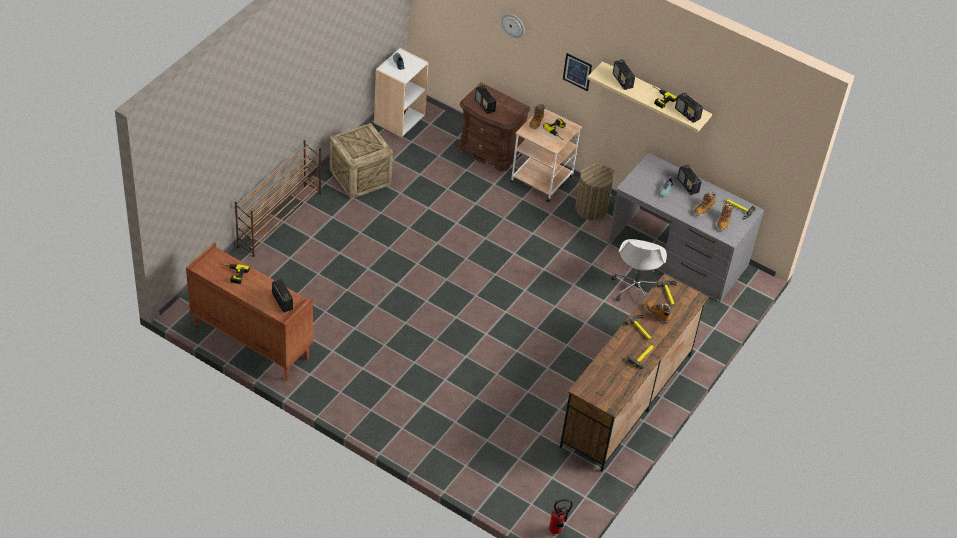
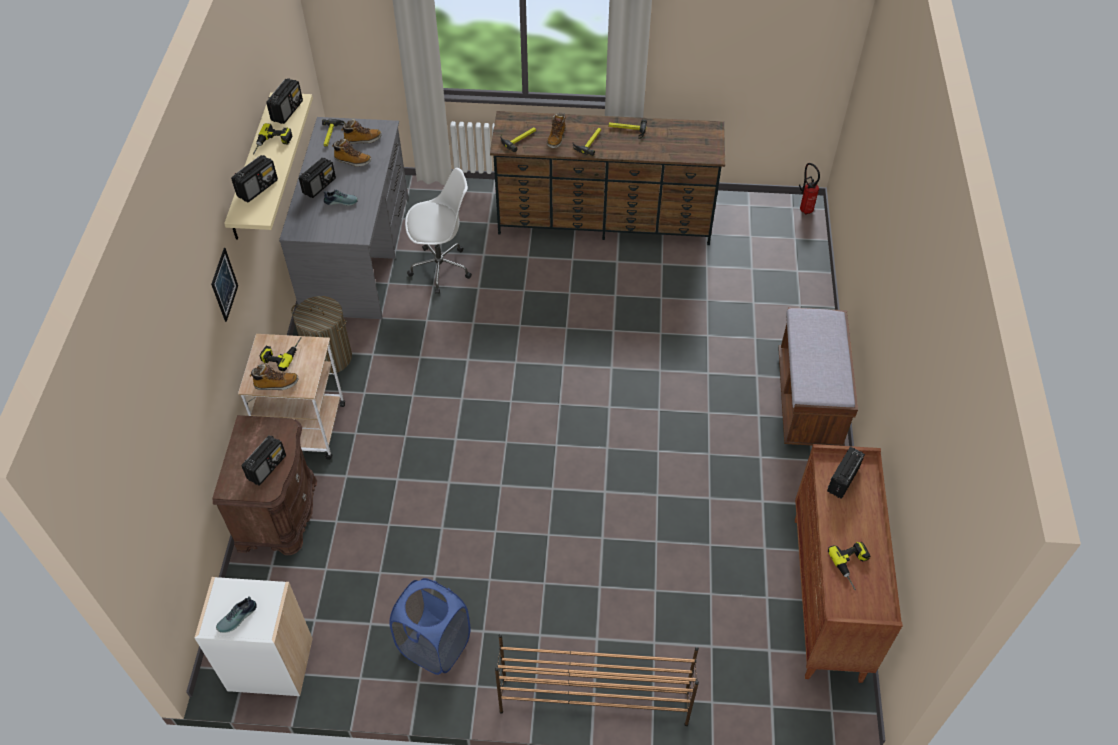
camera: 115 degrees left, 5 degrees up
crate [330,123,393,199] -> blue laundry basket [389,578,471,675]
wall clock [501,13,525,38] -> none
none -> brown bench [778,307,858,446]

